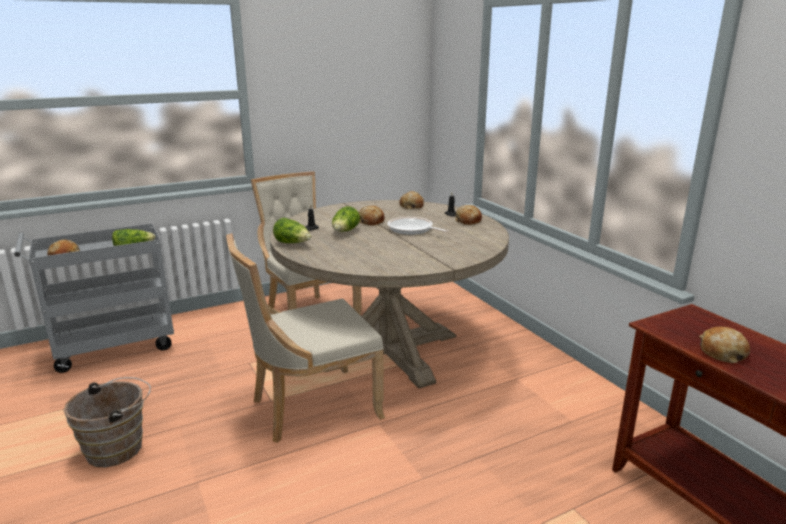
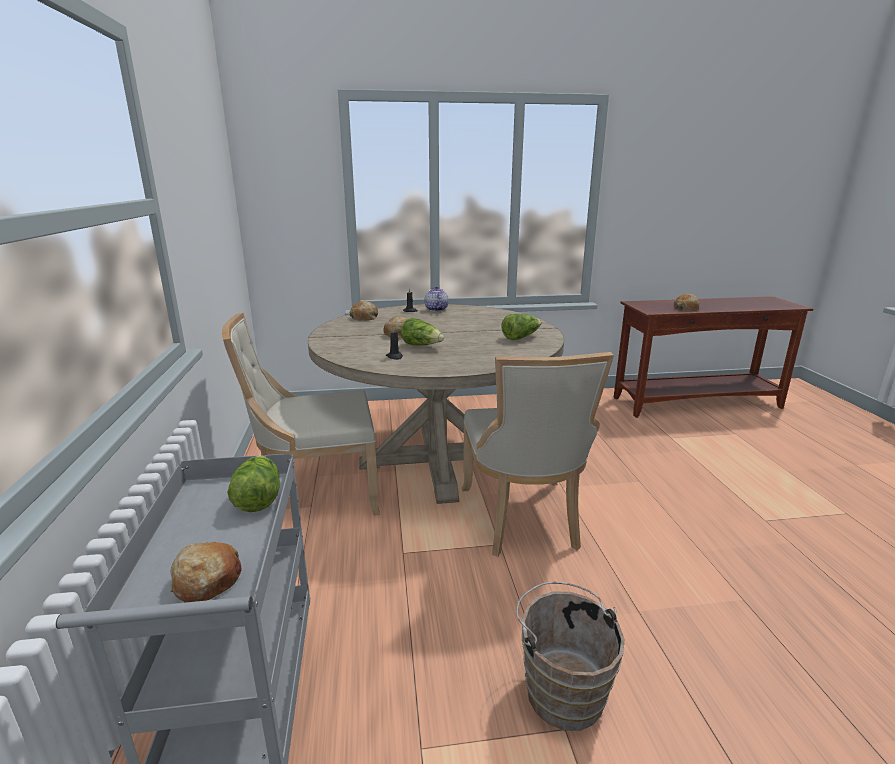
camera: 70 degrees left, 0 degrees up
lettuce [273,218,311,243] -> lettuce moved to [501,314,542,340]
frying pan [388,217,449,235] -> none
bread [455,205,482,225] -> teapot [425,286,449,311]

